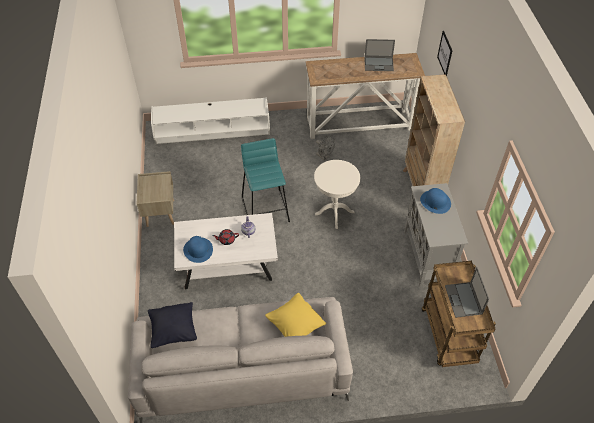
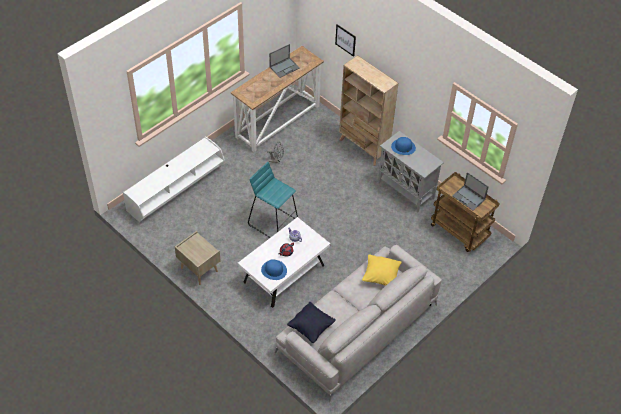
camera: 40 degrees left, 0 degrees up
white side table [314,160,360,229] -> none

